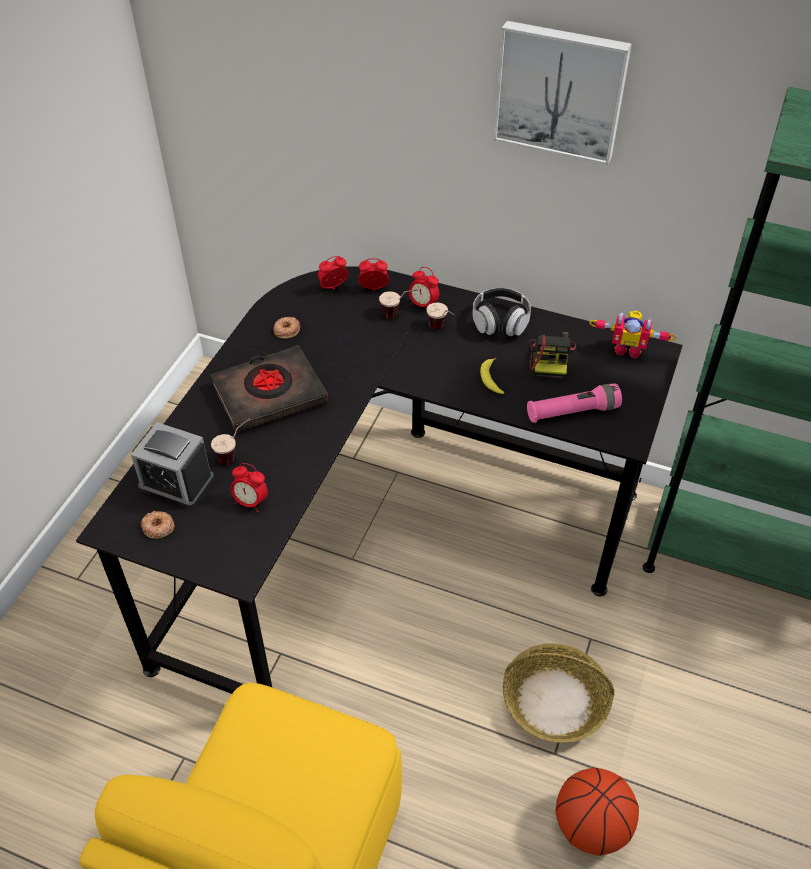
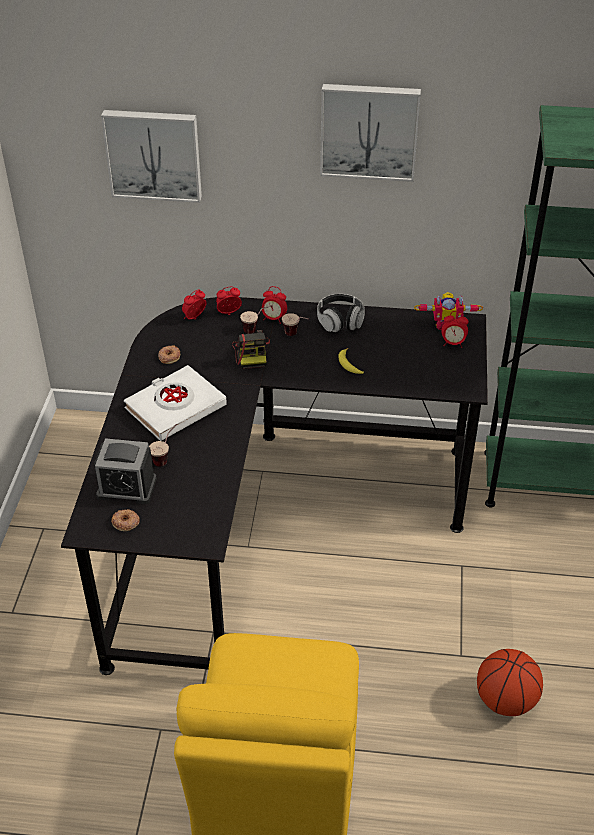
camera: 15 degrees left, 5 degrees down
black book [210,345,328,433] -> white book [124,365,227,441]
alarm clock [231,463,268,512] -> alarm clock moved to [441,311,469,348]
basket [503,643,615,743] -> none
pink flashlight [527,384,622,423] -> none
camera [529,332,576,379] -> camera moved to [232,330,270,369]
none -> picture [101,110,202,203]

